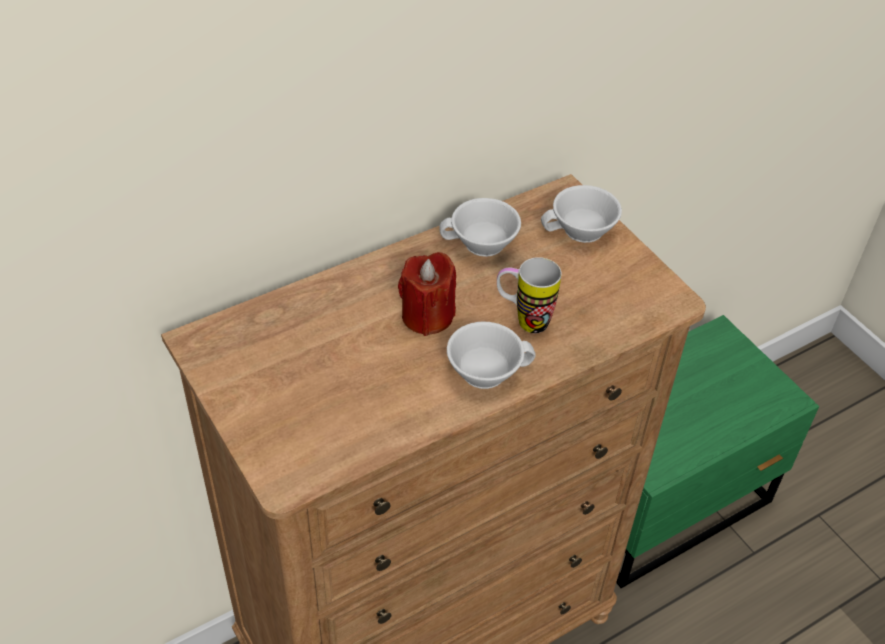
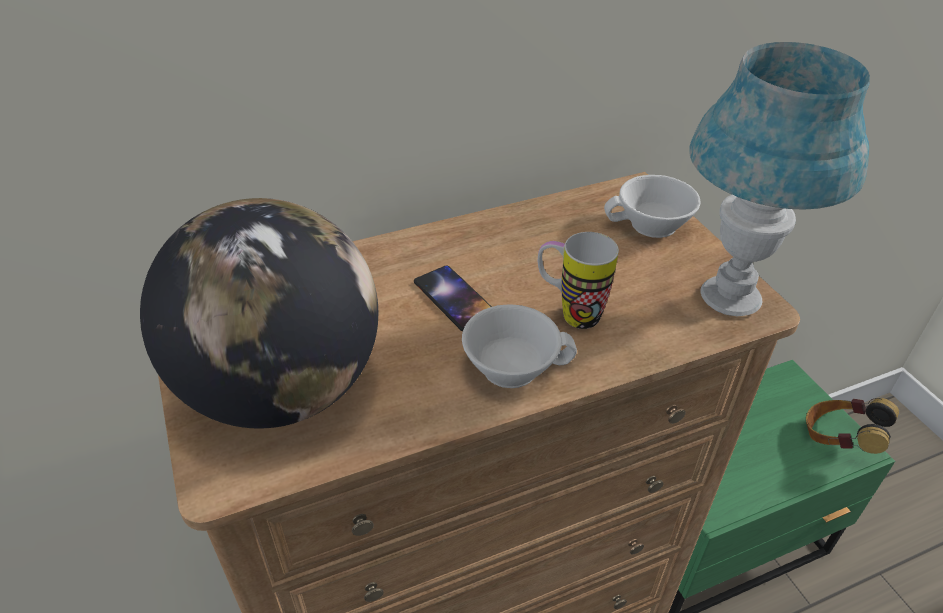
camera: 10 degrees right, 5 degrees down
red candle [398,252,456,336] -> phone [414,265,492,331]
white cup [440,198,521,257] -> none
none -> globe [140,198,378,429]
none -> blue table lamp [689,42,870,317]
none -> headphones [806,398,899,454]

